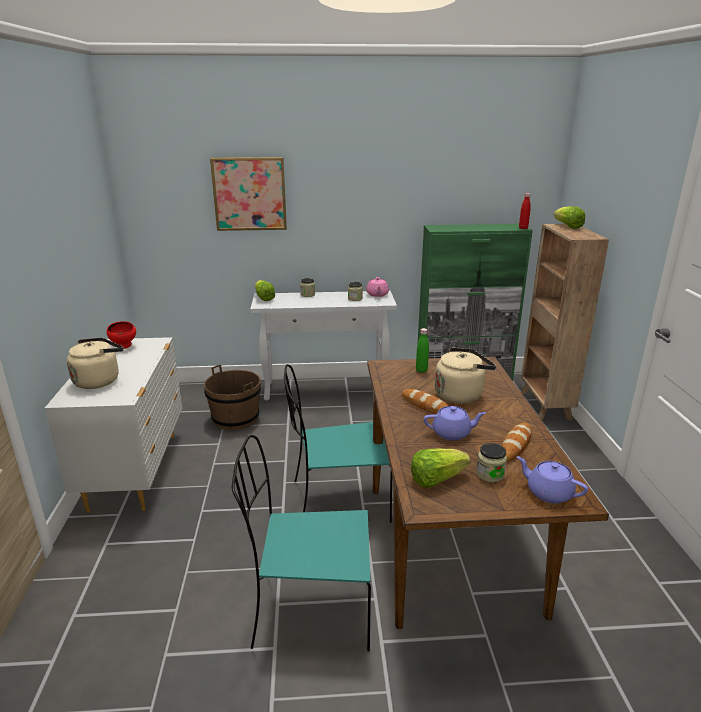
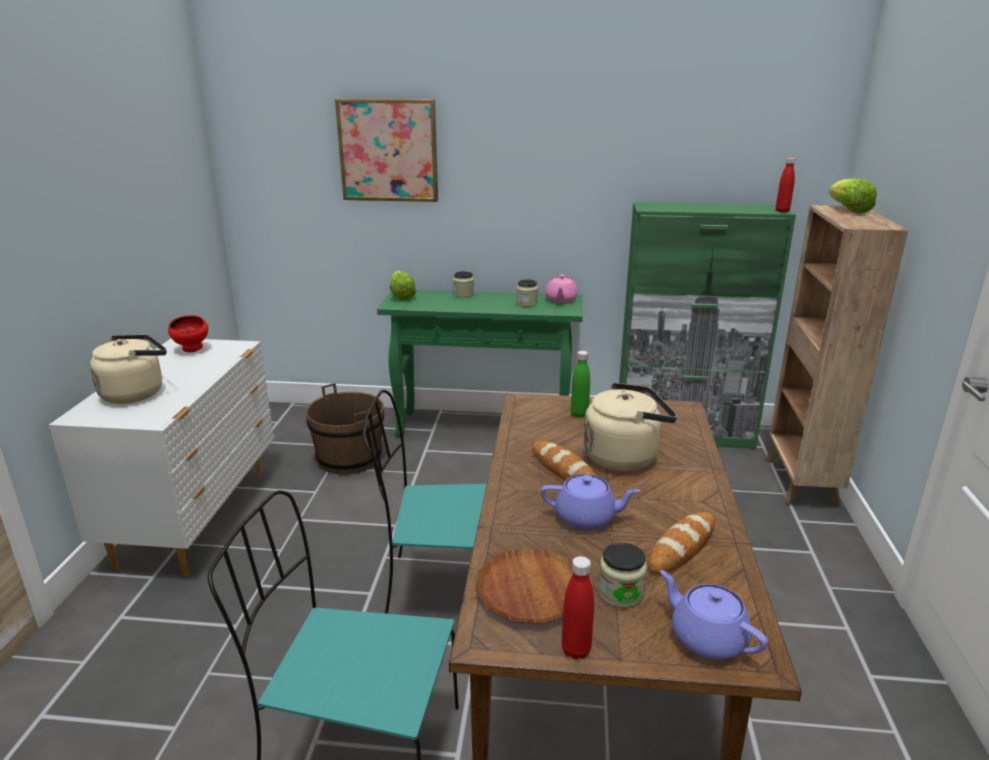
camera: 10 degrees right, 0 degrees up
white console table [250,291,397,400] -> green console table [377,290,583,437]
lettuce [411,448,471,488] -> brown plate [475,548,573,624]
none -> red bottle [562,556,594,660]

